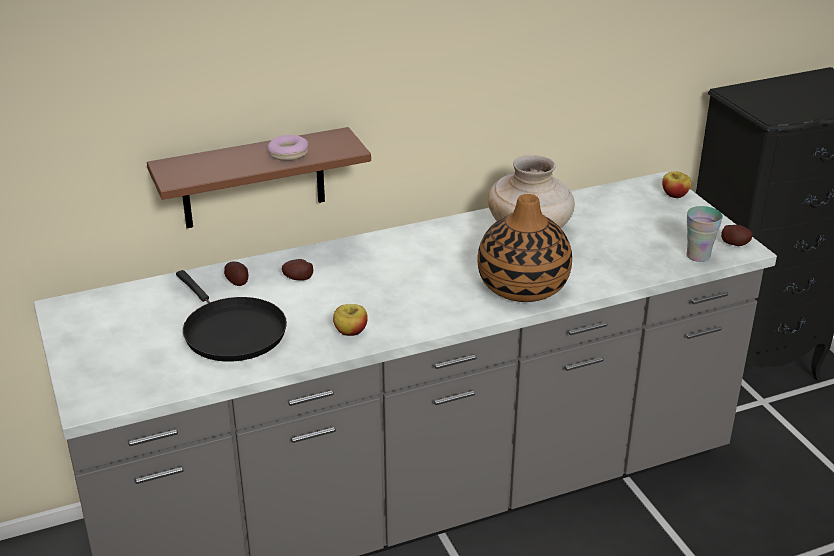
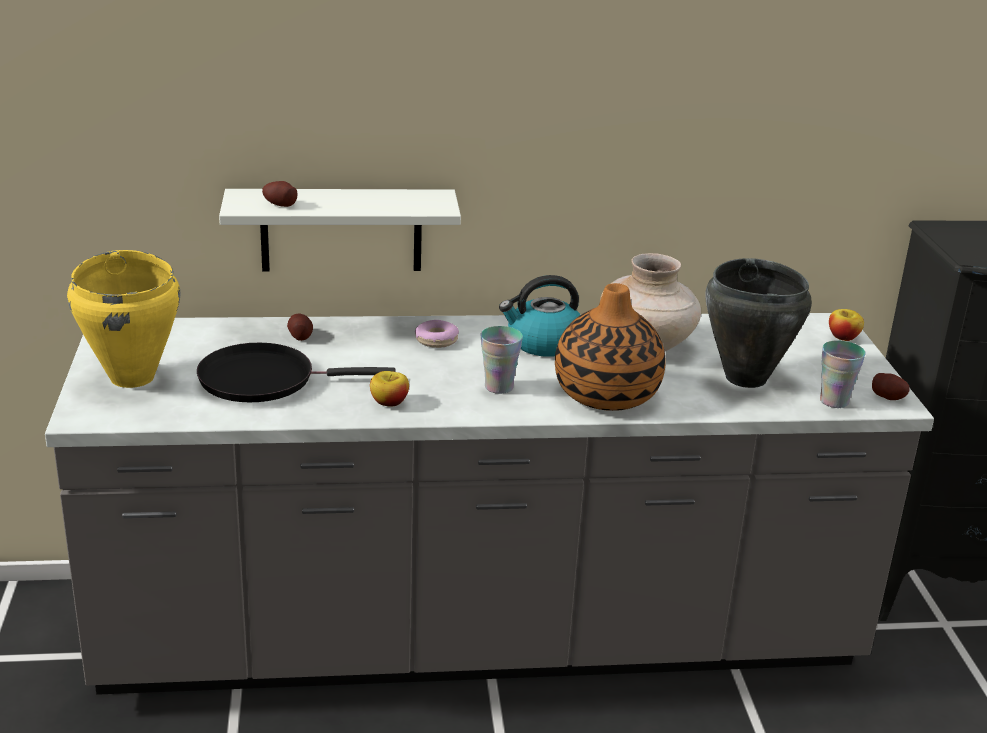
camera: 15 degrees right, 5 degrees down
brown shelf [147,127,371,228] -> white shelf [219,189,461,271]
black frying pan [176,270,287,362] -> black frying pan turned 105 degrees clockwise [197,343,396,402]
donut [267,135,308,161] -> donut moved to [415,320,459,348]
potato [282,259,313,281] -> potato moved to [262,181,298,207]
none -> yellow cooking pot [67,250,181,388]
none -> cup [481,326,523,394]
none -> kettle [499,275,580,357]
none -> black cooking pot [705,258,812,388]

